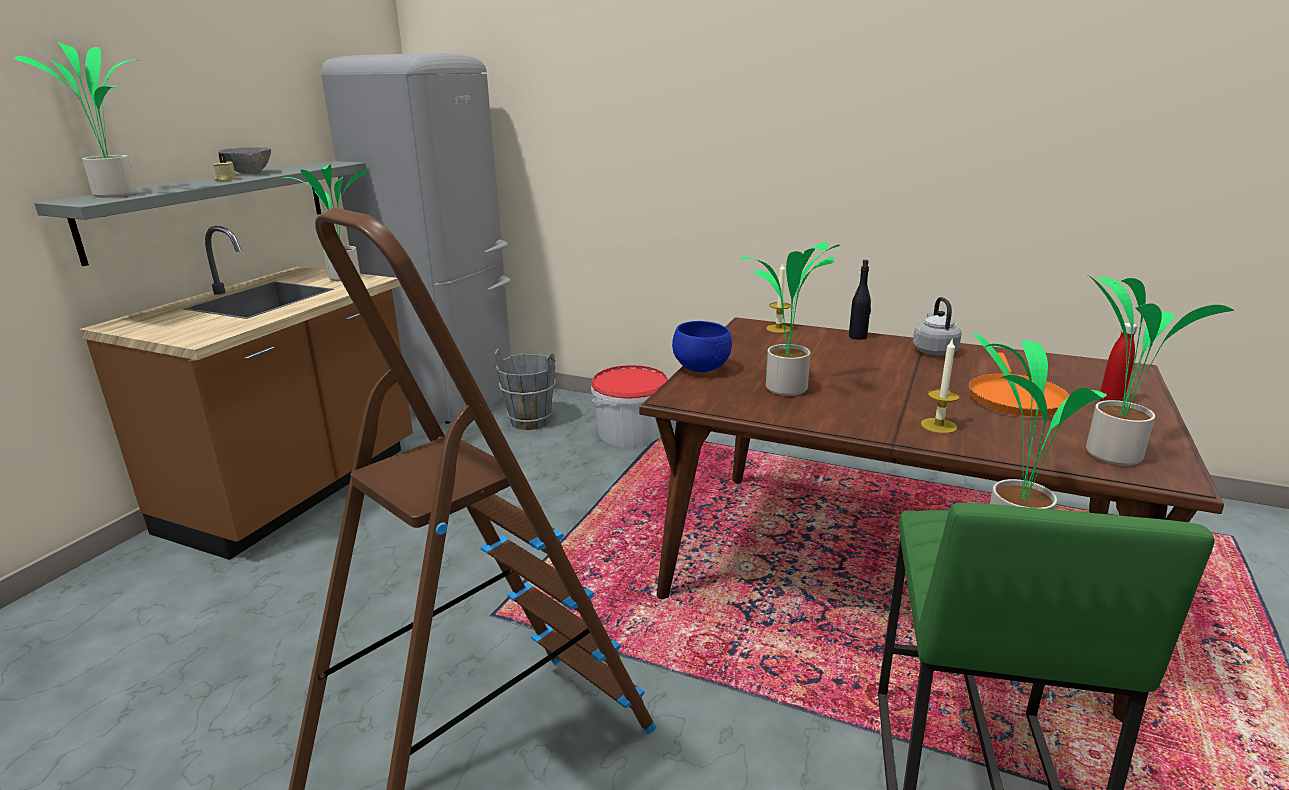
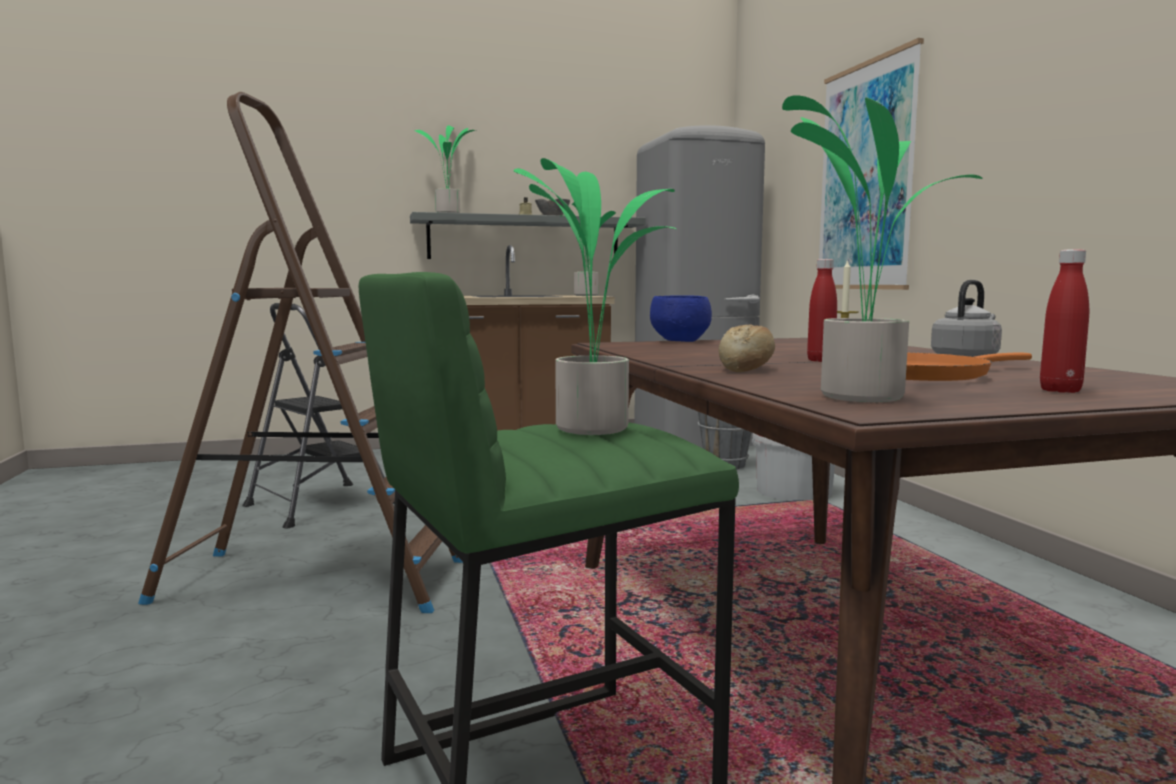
camera: 50 degrees right, 15 degrees down
potted plant [740,242,840,396] -> none
black bottle [849,260,871,340] -> none
candle [921,338,960,434] -> bread [719,324,775,372]
none -> black step ladder [242,303,395,529]
none -> red bottle [807,259,837,362]
none -> picture [819,38,924,290]

